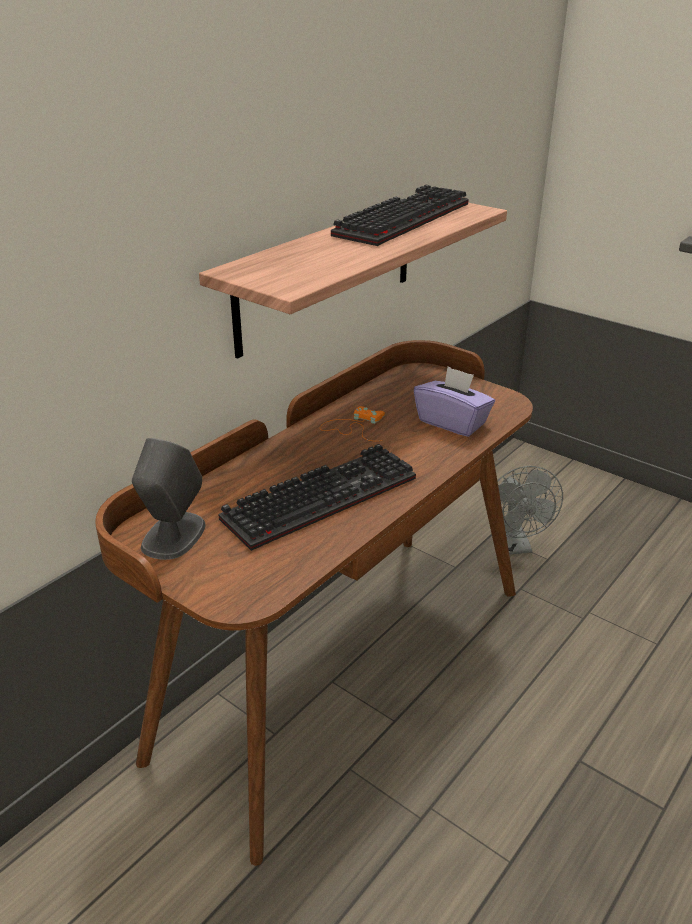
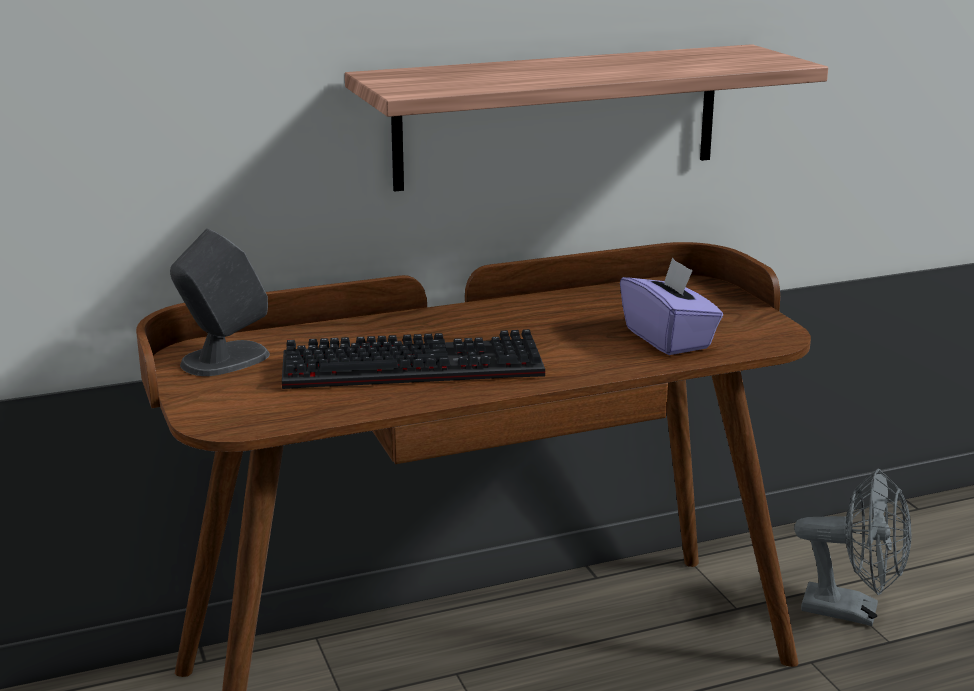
camera: 30 degrees right, 10 degrees down
orange game controller [320,406,385,441] -> none
keyboard [331,184,469,246] -> none
grey fan [497,466,563,555] -> grey fan turned 90 degrees counterclockwise [794,469,911,626]

